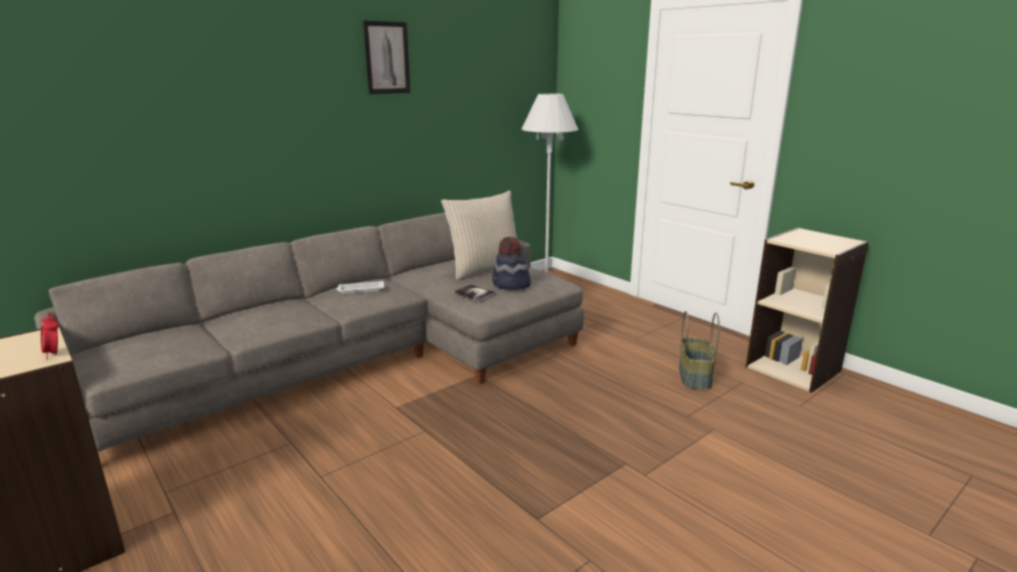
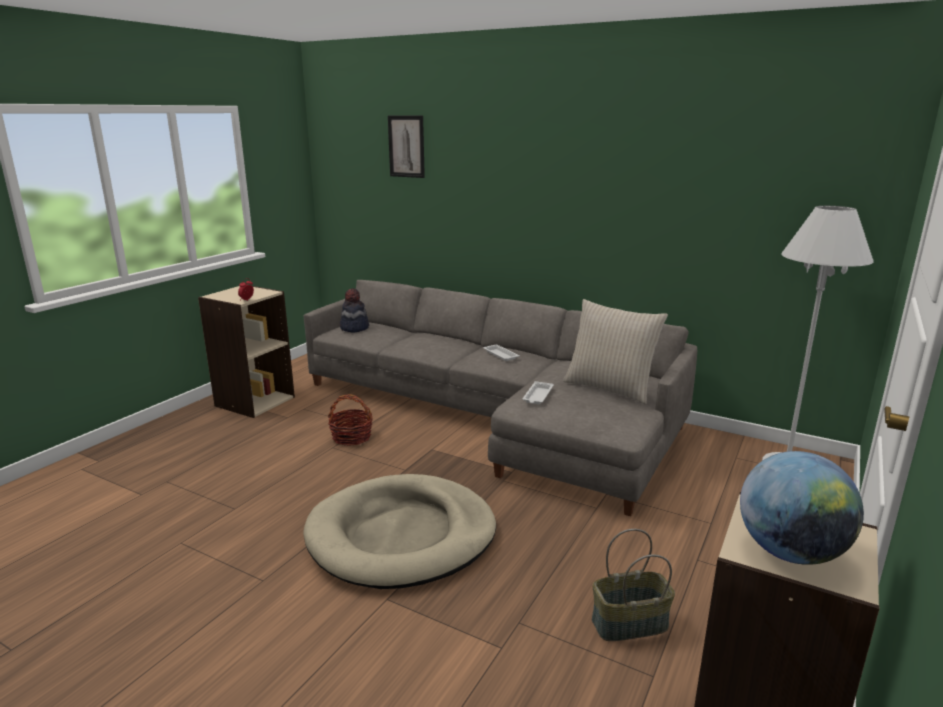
camera: 70 degrees right, 0 degrees up
picture [363,20,410,94] -> picture moved to [388,115,425,178]
book [455,284,496,302] -> white tray [522,381,554,404]
hat [492,237,531,290] -> hat moved to [340,288,369,333]
none -> beige dog bed [303,474,496,589]
none -> basket [328,394,373,446]
none -> globe [740,451,864,565]

